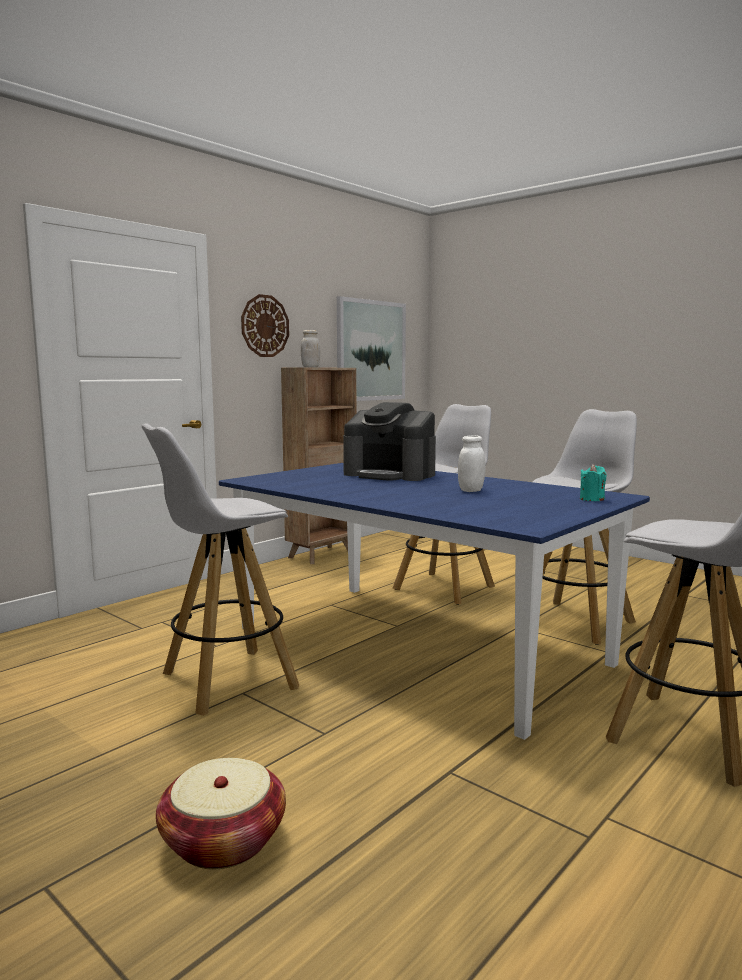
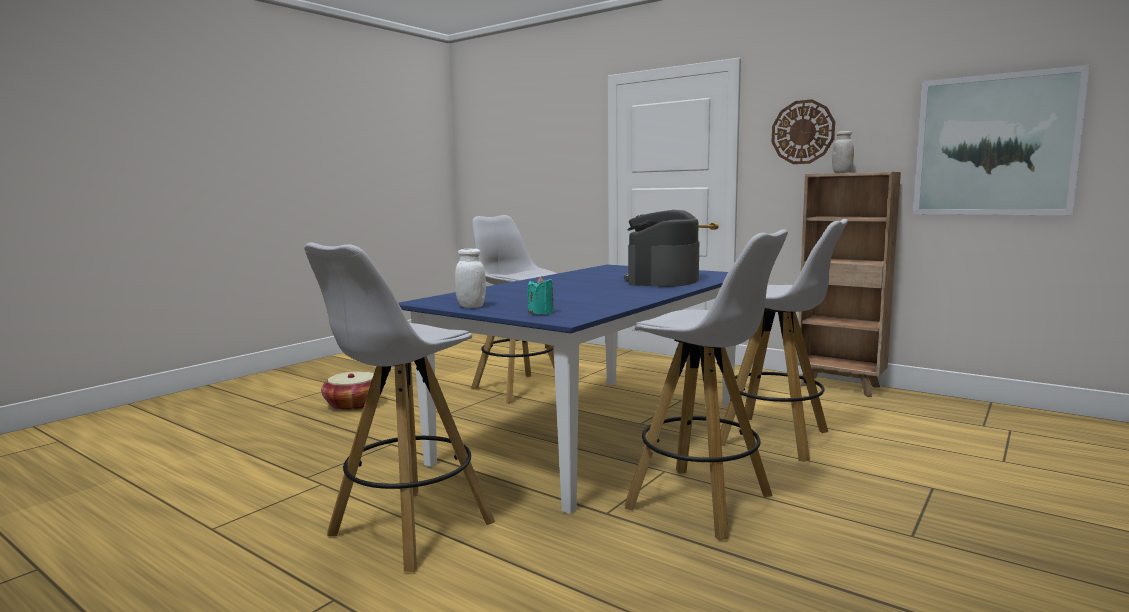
camera: 85 degrees right, 0 degrees up
white jar [458,435,486,492] -> white jar moved to [455,249,486,308]

